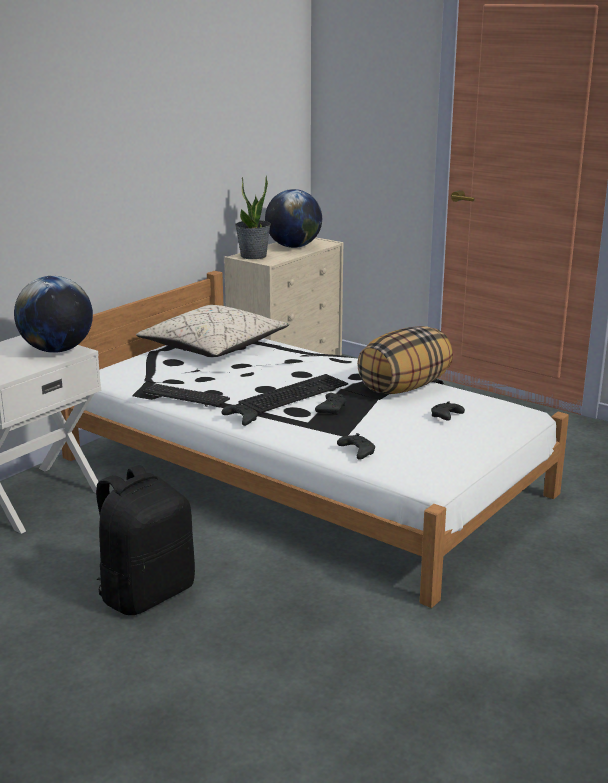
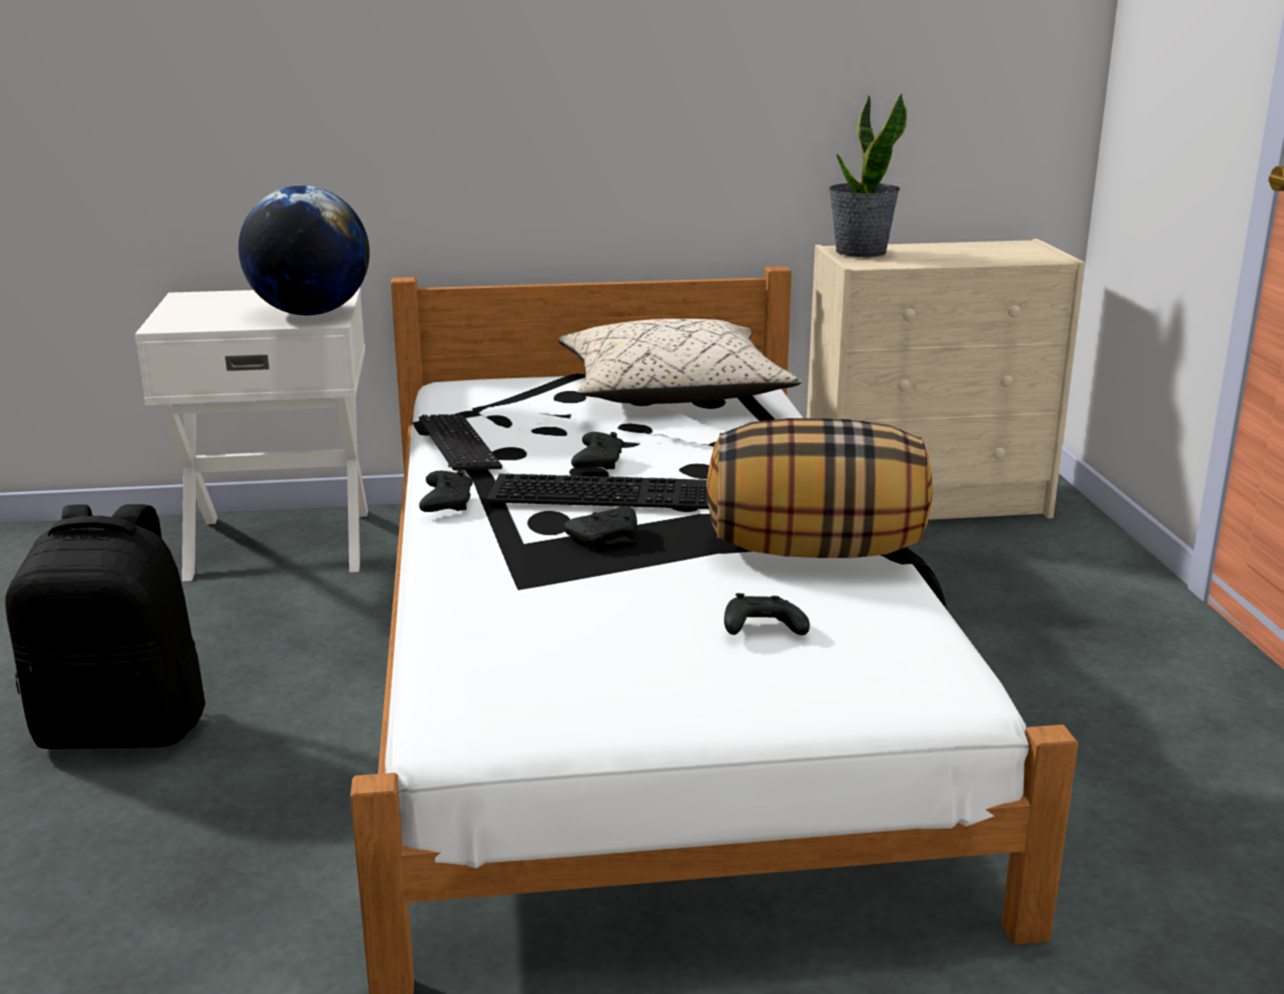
camera: 45 degrees right, 0 degrees up
globe [265,189,322,248] -> none
black game controller [337,433,375,460] -> black game controller moved to [571,432,624,470]

